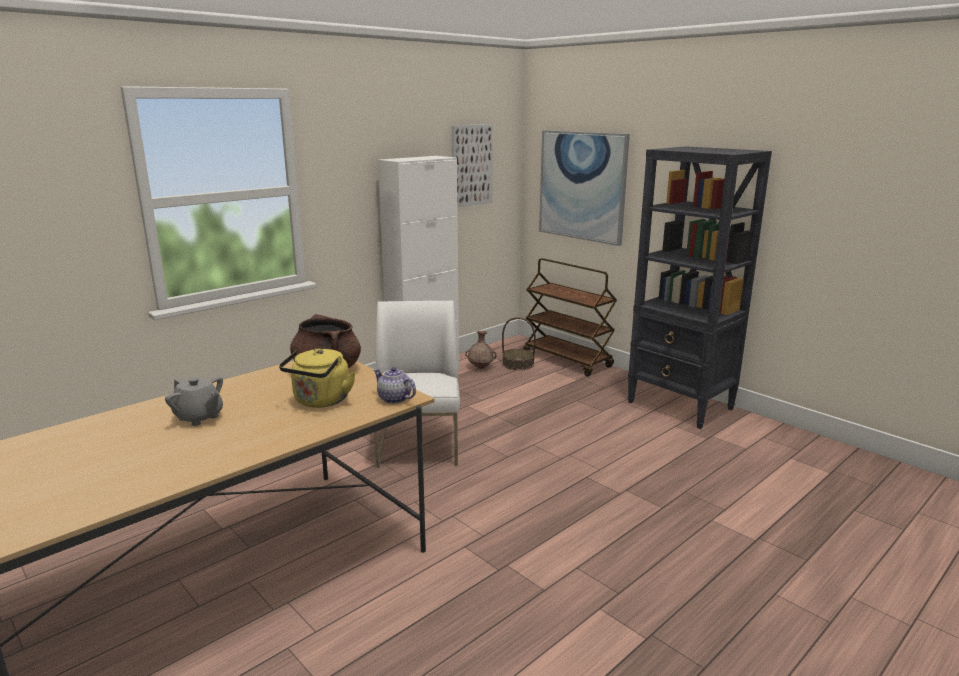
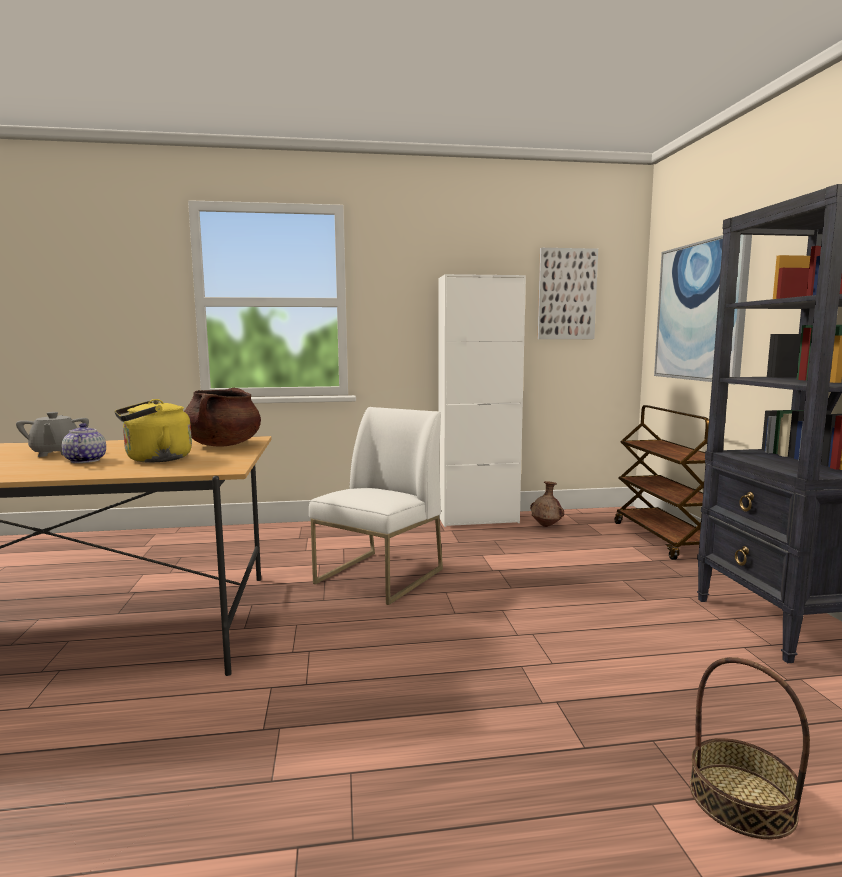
camera: 35 degrees right, 10 degrees down
teapot [373,367,416,404] -> teapot moved to [62,423,106,463]
basket [502,317,536,370] -> basket moved to [690,657,810,839]

